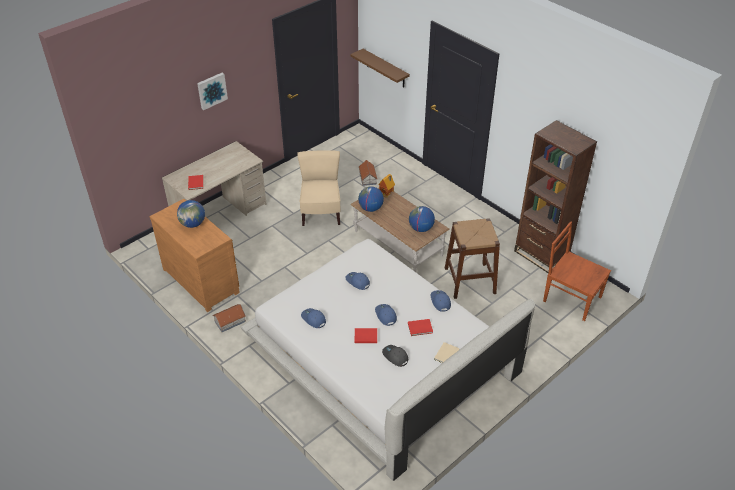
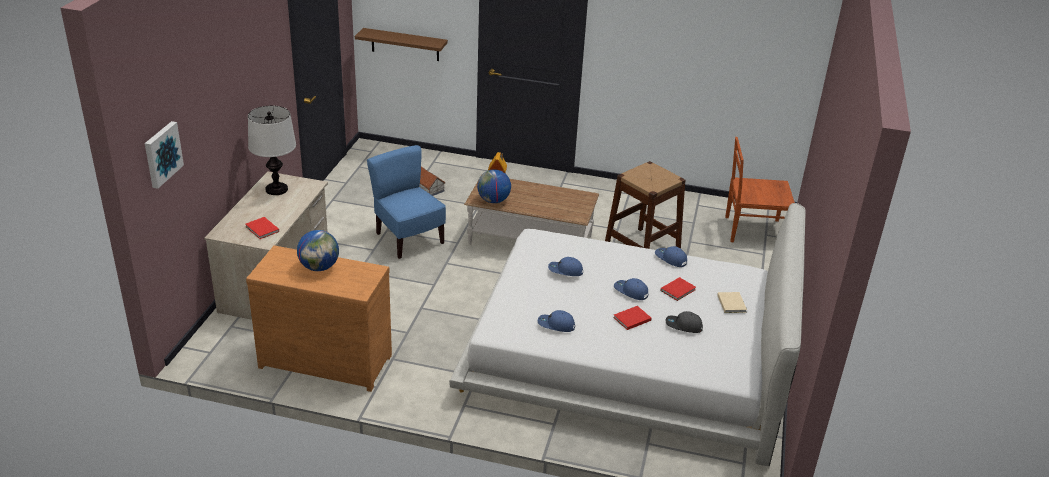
camera: 35 degrees left, 10 degrees down
picture [197,73,228,110] -> picture moved to [145,121,184,189]
toy house [213,304,246,332] -> none
beige chair [297,150,341,226] -> blue chair [367,145,446,259]
globe [409,206,435,232] -> none
brown bookcase [514,120,597,273] -> none
none -> table lamp [248,106,296,195]

